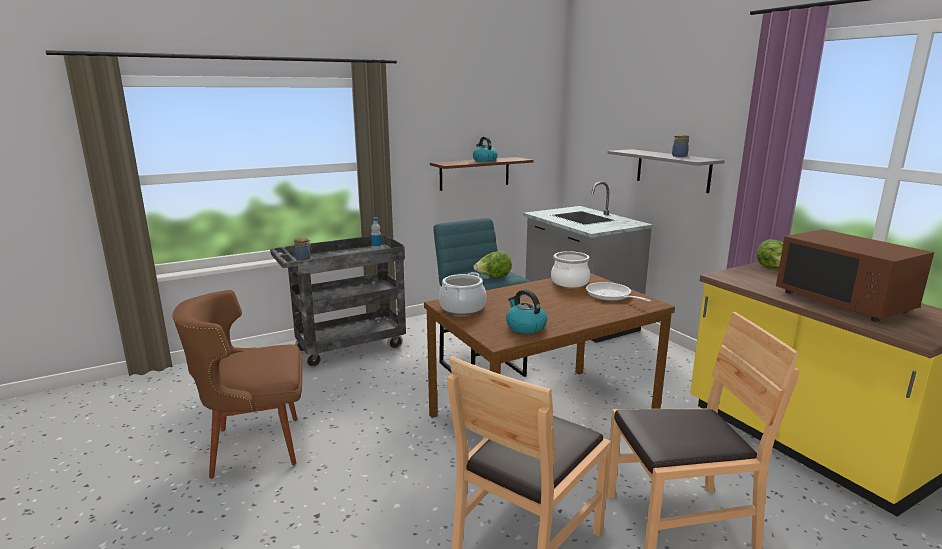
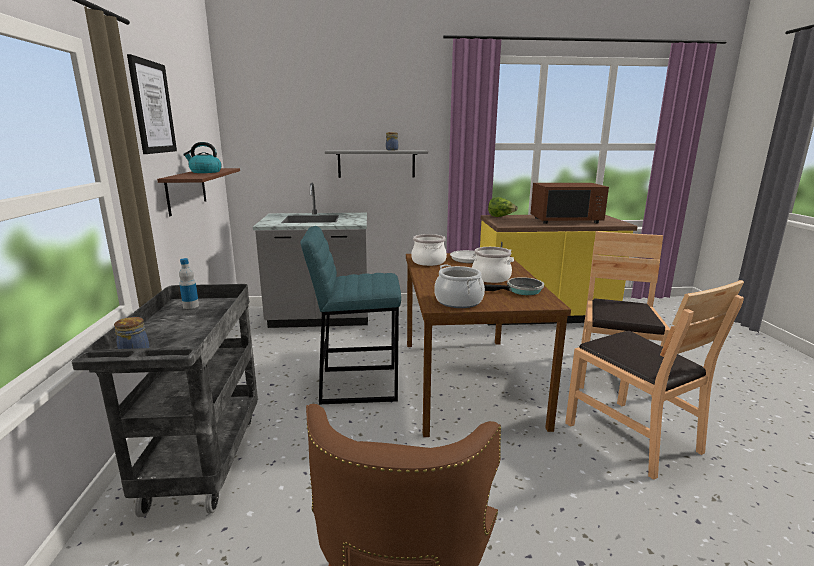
camera: 65 degrees left, 0 degrees up
lettuce [473,251,512,277] -> none
kettle [506,290,547,334] -> frying pan [484,277,544,295]
none -> picture [127,54,177,154]
none -> cooking pot [471,247,514,283]

